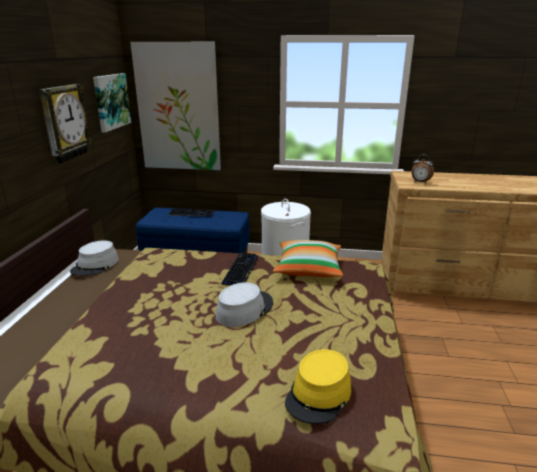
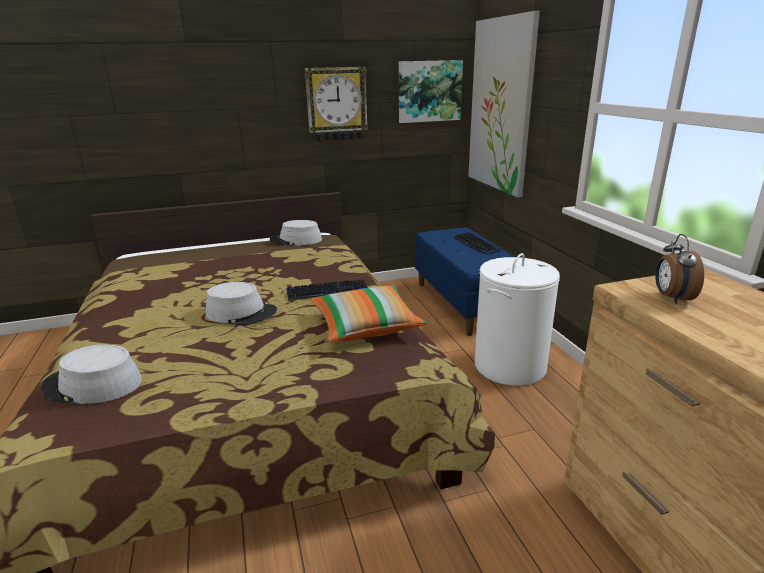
camera: 65 degrees right, 0 degrees up
yellow hat [285,349,352,424] -> grey hat [41,344,142,404]

